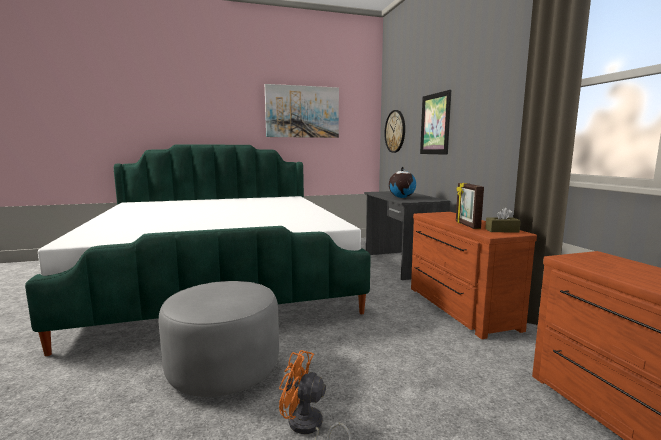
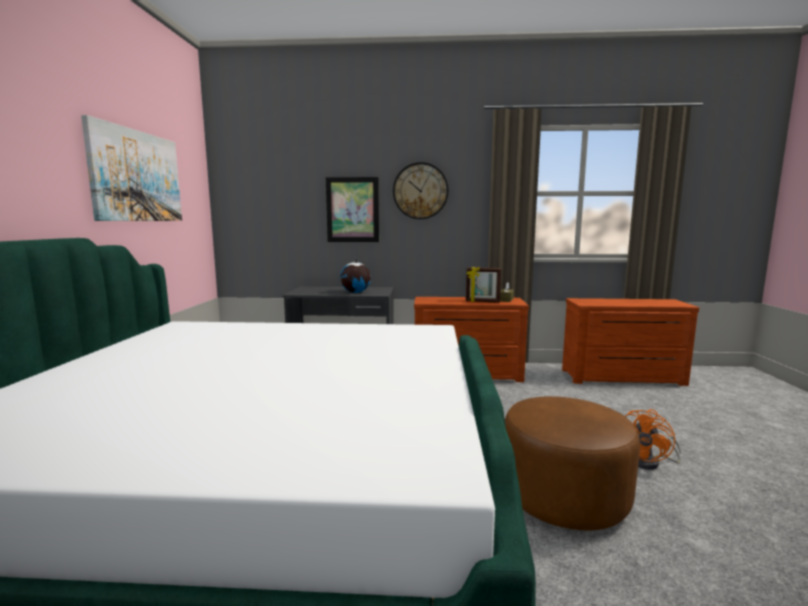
camera: 70 degrees left, 0 degrees up
grey ottoman [159,281,279,397] -> brown ottoman [505,396,640,530]
wall clock [384,110,405,153] -> wall clock moved to [393,162,448,219]

